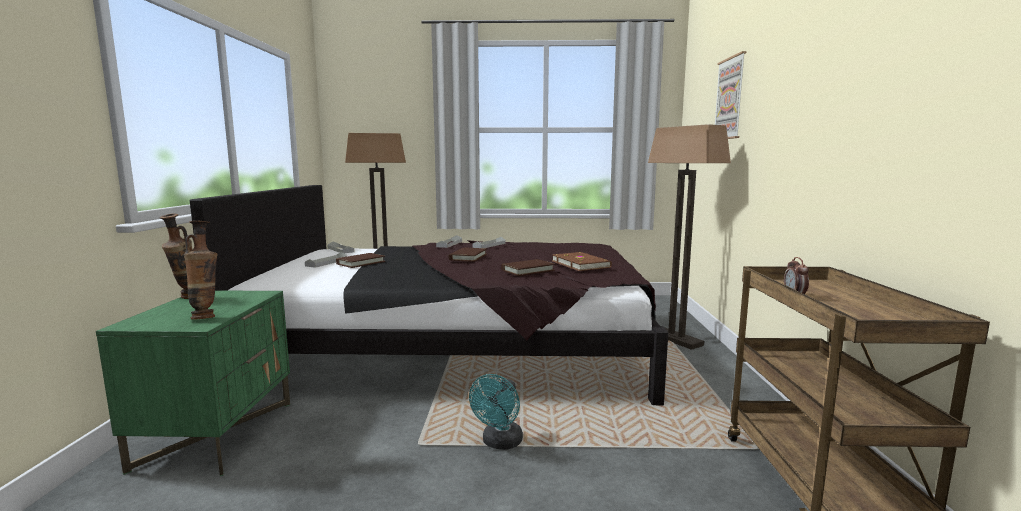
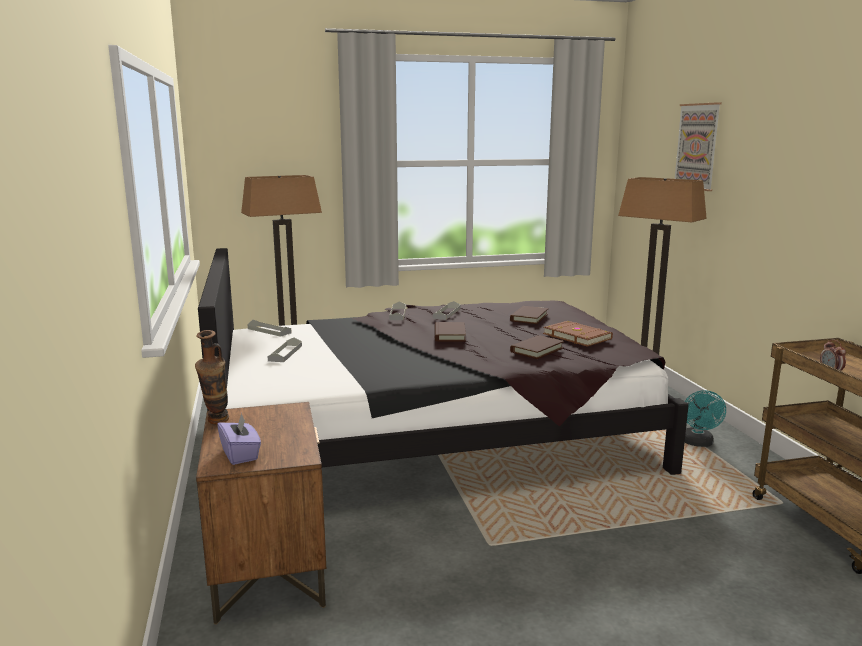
camera: 15 degrees left, 5 degrees up
green nightstand [96,290,290,476] -> brown nightstand [196,402,326,625]
vase [184,221,217,320] -> none
brown book [336,253,385,268] -> brown book moved to [510,306,548,324]
turquoise fan [469,374,523,450] -> turquoise fan moved to [685,390,726,447]
none -> purple tissue box [217,413,261,465]

